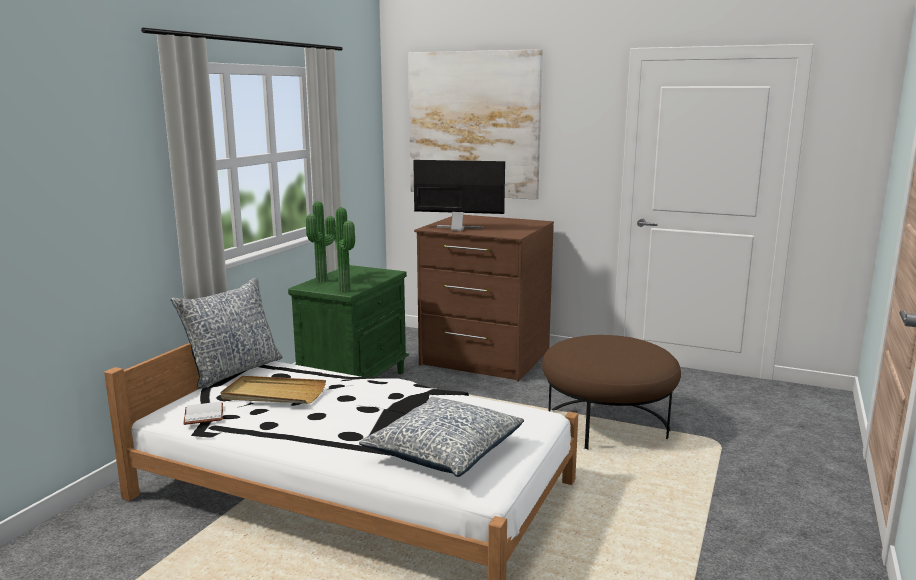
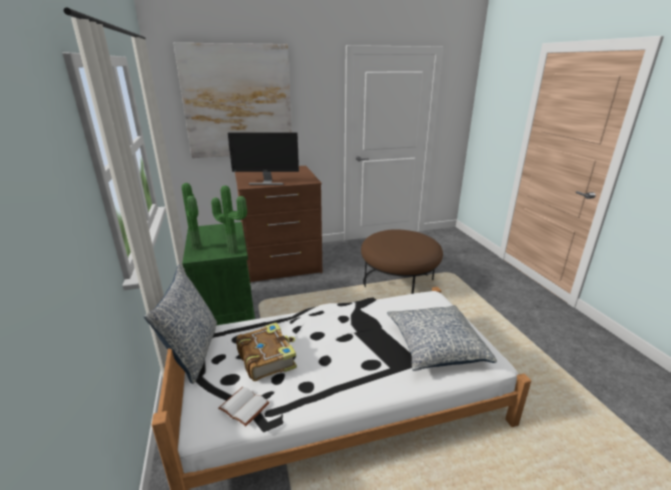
camera: 40 degrees left, 10 degrees up
beige tray [220,376,326,404] -> book [236,322,297,381]
monitor [413,160,505,231] -> monitor turned 150 degrees counterclockwise [228,132,299,185]

